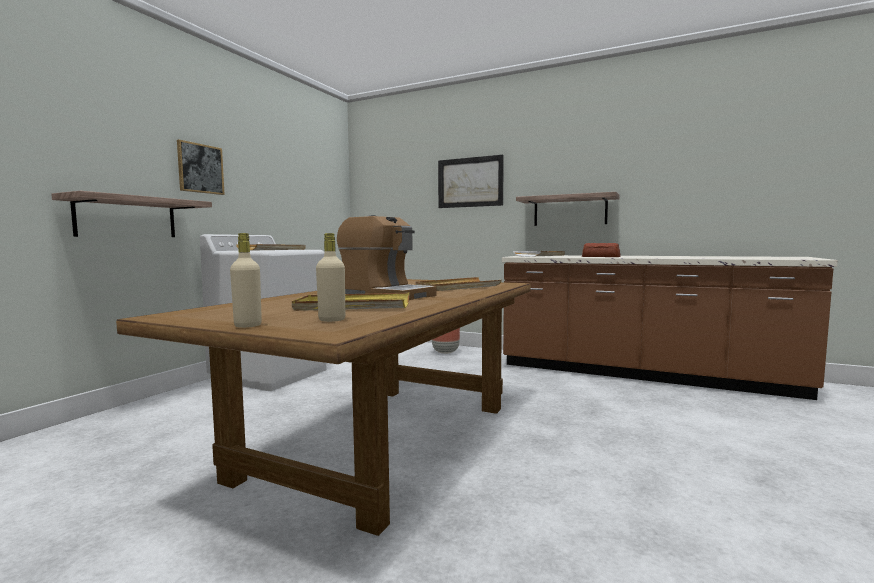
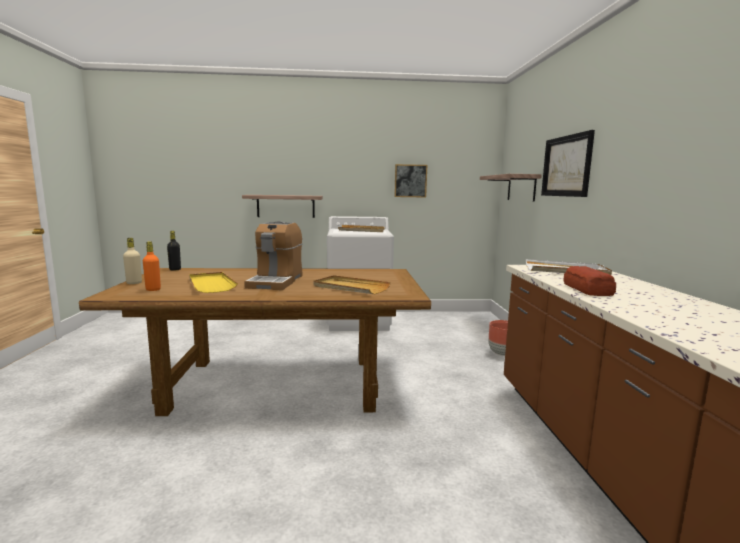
camera: 60 degrees right, 5 degrees up
picture [177,140,225,195] -> picture moved to [394,164,427,198]
beige bottle [316,233,345,322] -> orange bottle [143,241,161,291]
shelf [516,192,620,226] -> shelf moved to [480,174,542,202]
none -> black bottle [167,231,181,271]

